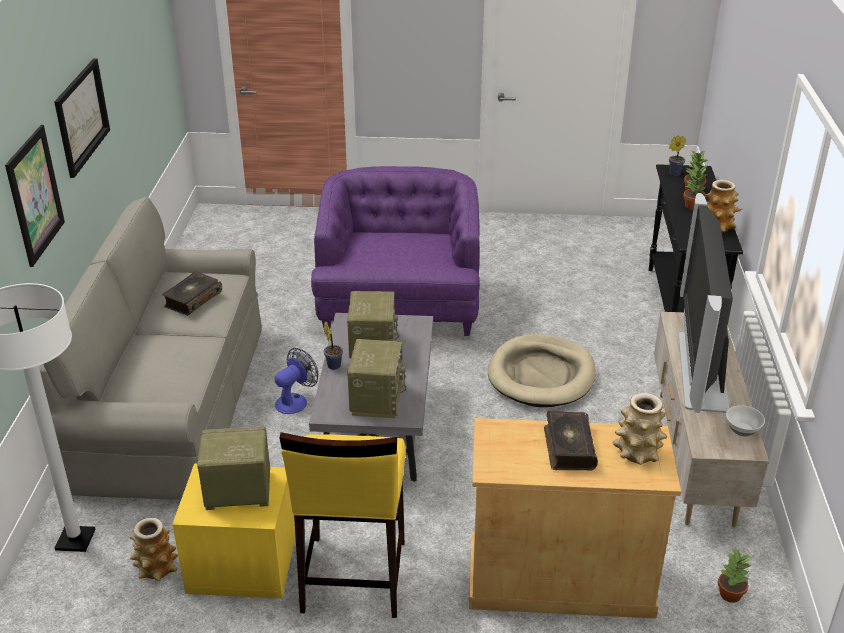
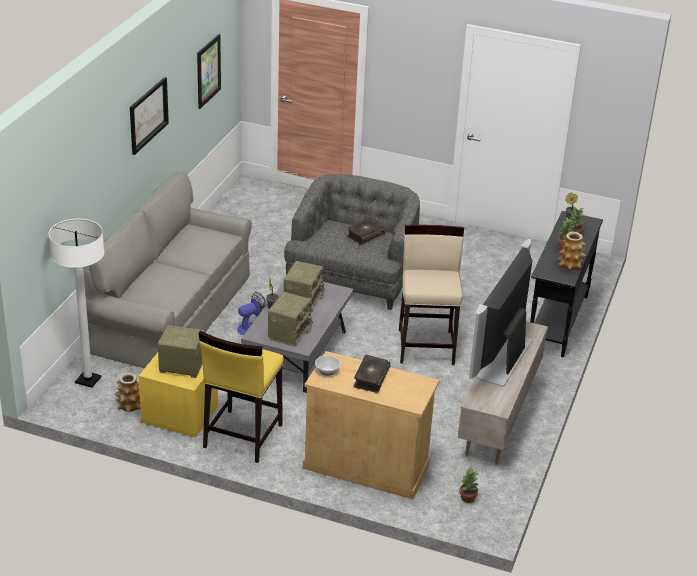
camera: 15 degrees right, 0 degrees up
picture [5,125,65,267] -> picture moved to [197,34,221,109]
book [162,271,222,316] -> book moved to [347,217,386,245]
purple armchair [311,166,480,336] -> grey armchair [284,174,420,310]
beige dog bed [488,334,596,407] -> beige stool [399,225,464,365]
vase [613,393,667,465] -> none
bowl [726,405,765,436] -> bowl moved to [315,355,341,376]

